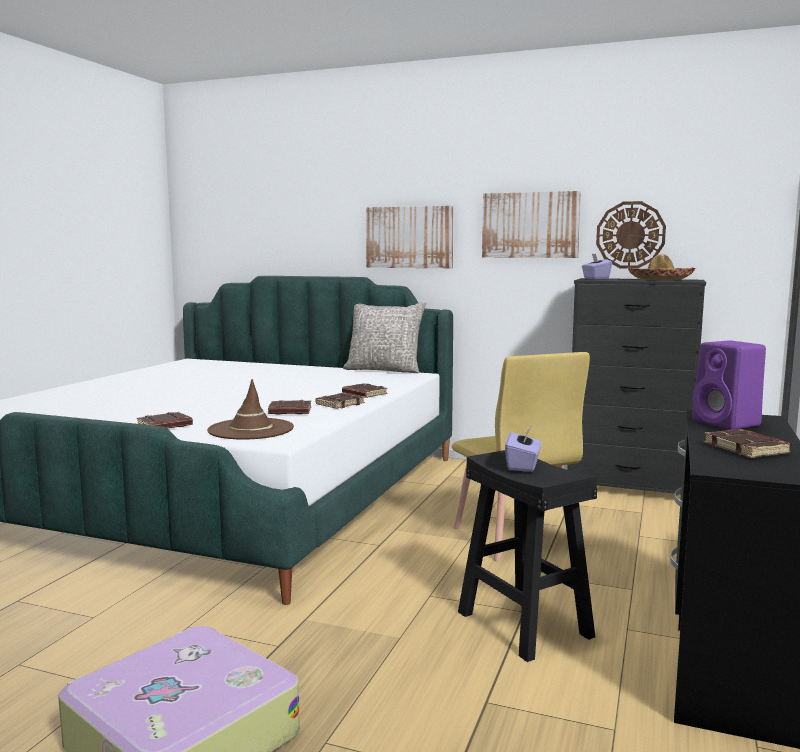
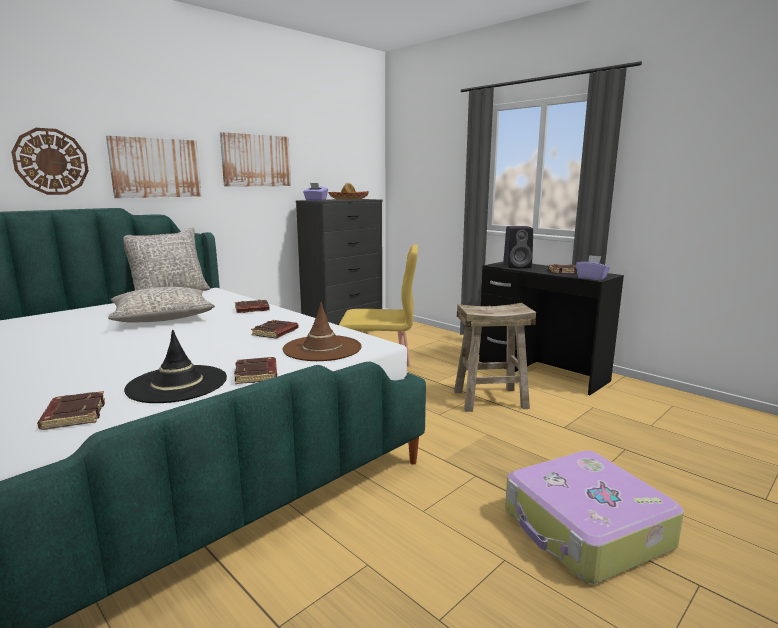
camera: 65 degrees left, 5 degrees up
brown book [316,393,365,409] -> brown book moved to [37,391,105,430]
black stool [458,450,597,662] -> beige stool [454,303,536,412]
purple tissue box [505,425,542,472] -> purple tissue box moved to [576,255,610,280]
wall clock [596,201,666,269] -> wall clock moved to [11,128,89,195]
purple speaker [692,340,766,430] -> black speaker [503,226,533,268]
none -> grey pillow [108,287,215,323]
none -> black hat [124,330,227,403]

